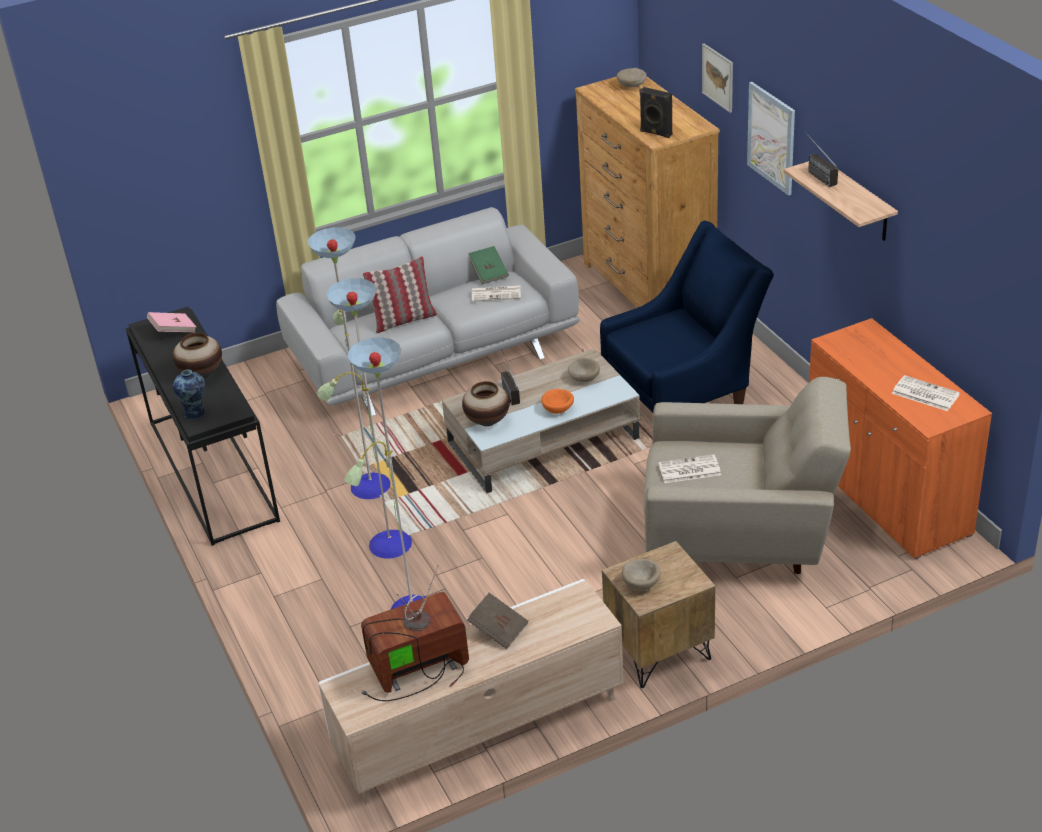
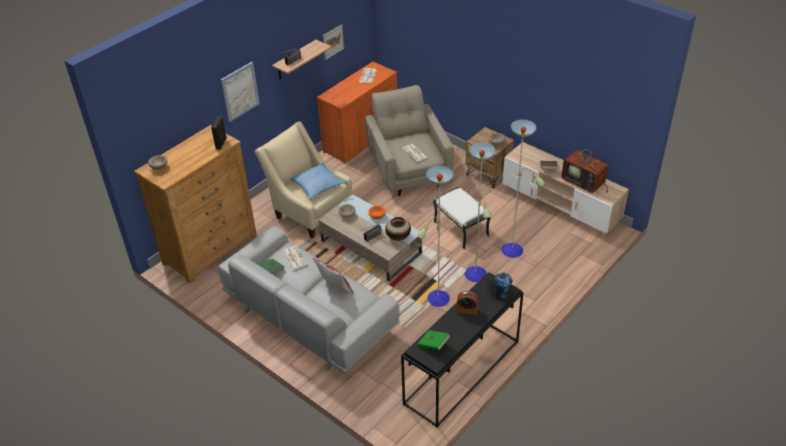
camera: 115 degrees left, 5 degrees up
pink book [147,312,196,332] -> green book [417,330,450,350]
vase [173,333,222,378] -> alarm clock [457,291,478,314]
blue armchair [600,220,774,412] -> beige armchair [255,121,352,238]
picture [702,44,733,113] -> picture moved to [323,24,344,60]
none -> pillow [291,163,346,199]
none -> white ottoman [433,187,491,249]

